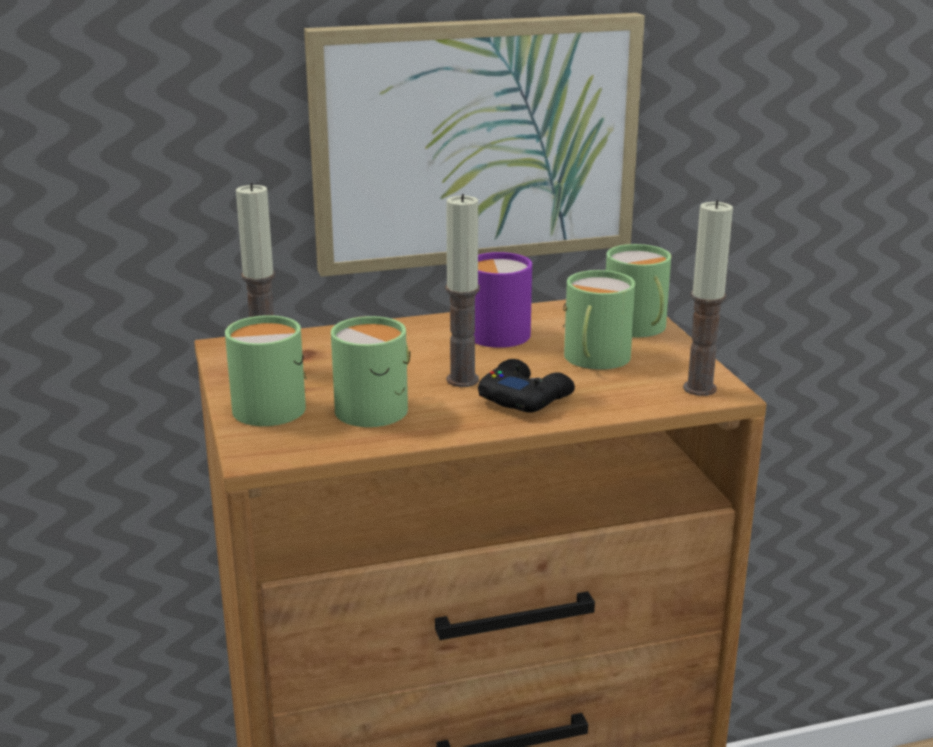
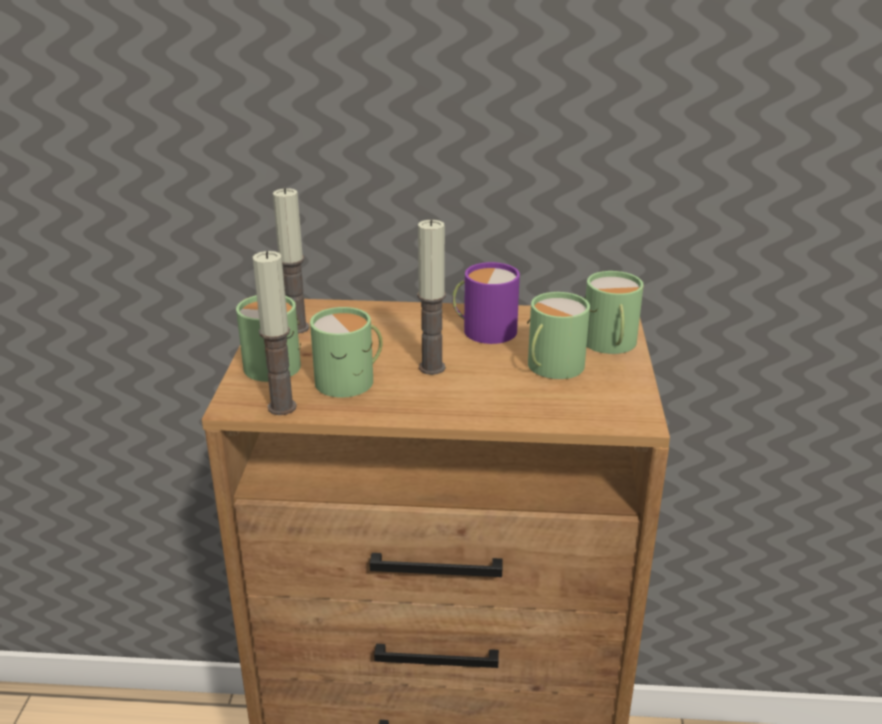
camera: 20 degrees right, 5 degrees up
picture [304,13,645,277] -> none
black game controller [478,359,575,412] -> none
candle [683,200,733,396] -> candle moved to [253,251,297,415]

